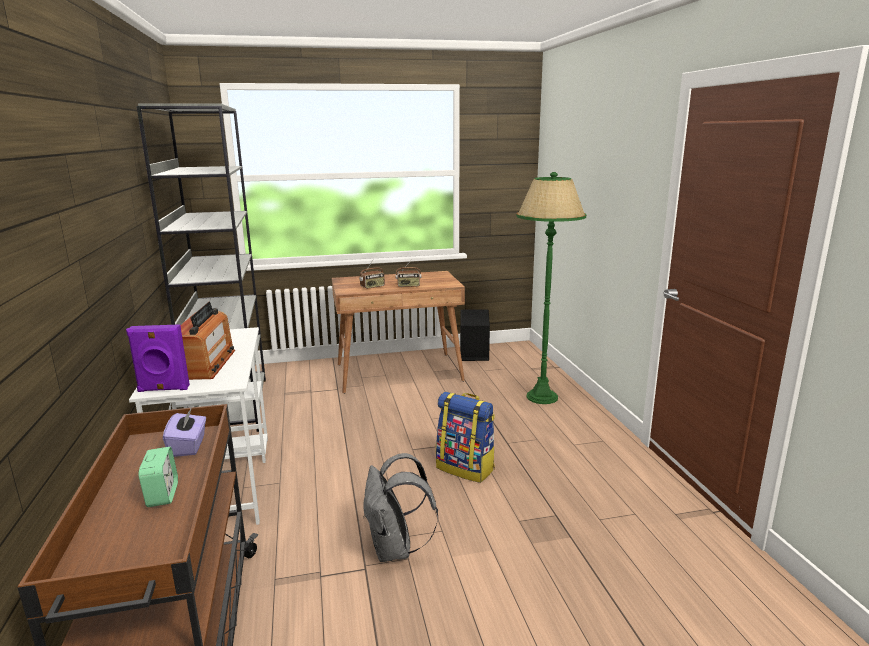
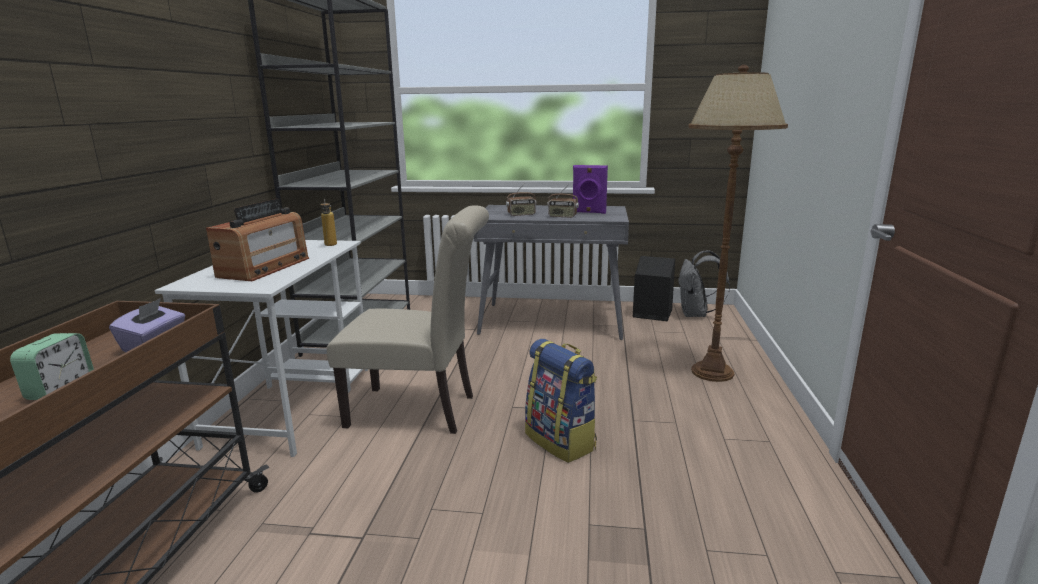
camera: 20 degrees right, 0 degrees up
purple speaker [126,324,190,392] -> purple speaker moved to [573,165,608,214]
brown desk [332,271,465,394] -> grey desk [474,205,629,340]
grey backpack [363,453,438,562] -> grey backpack moved to [678,250,730,317]
green floor lamp [516,172,586,404] -> brown floor lamp [688,65,788,382]
none -> bottle [321,198,337,246]
none -> beige chair [327,205,489,434]

